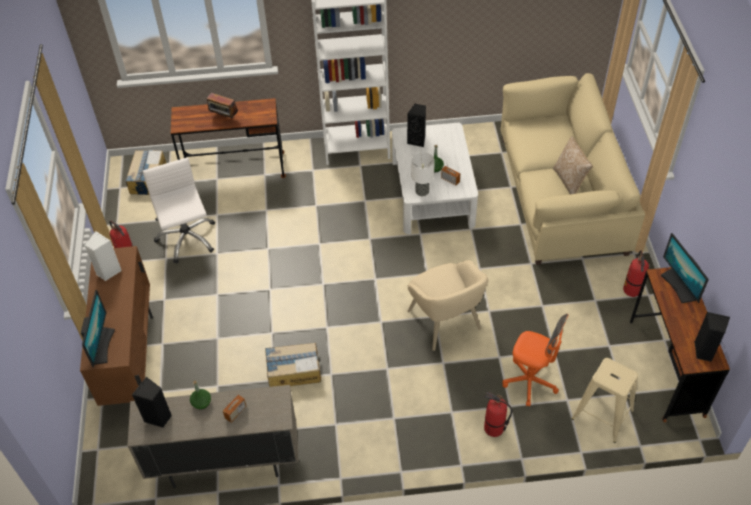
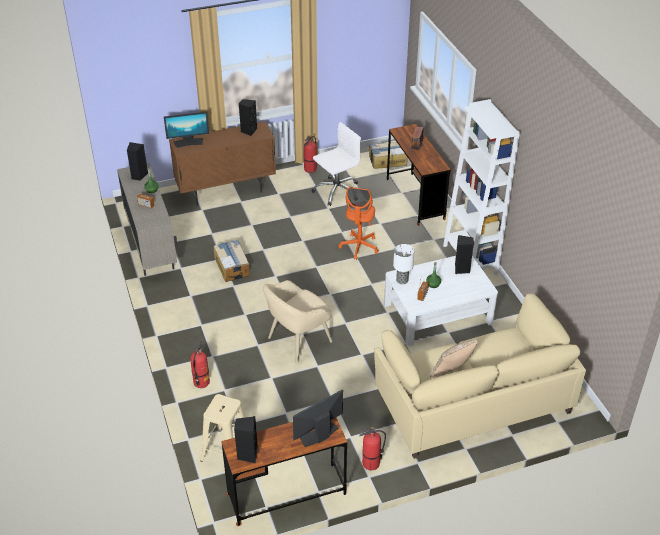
camera: 75 degrees right, 10 degrees down
white speaker [85,231,122,281] -> black speaker [239,99,257,136]
orange office chair [502,314,568,407] -> orange office chair moved to [338,187,379,260]

